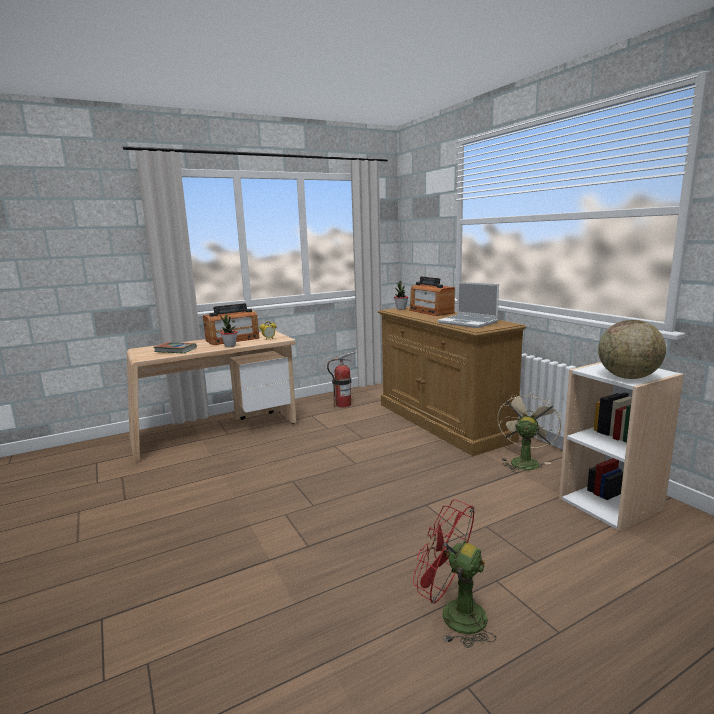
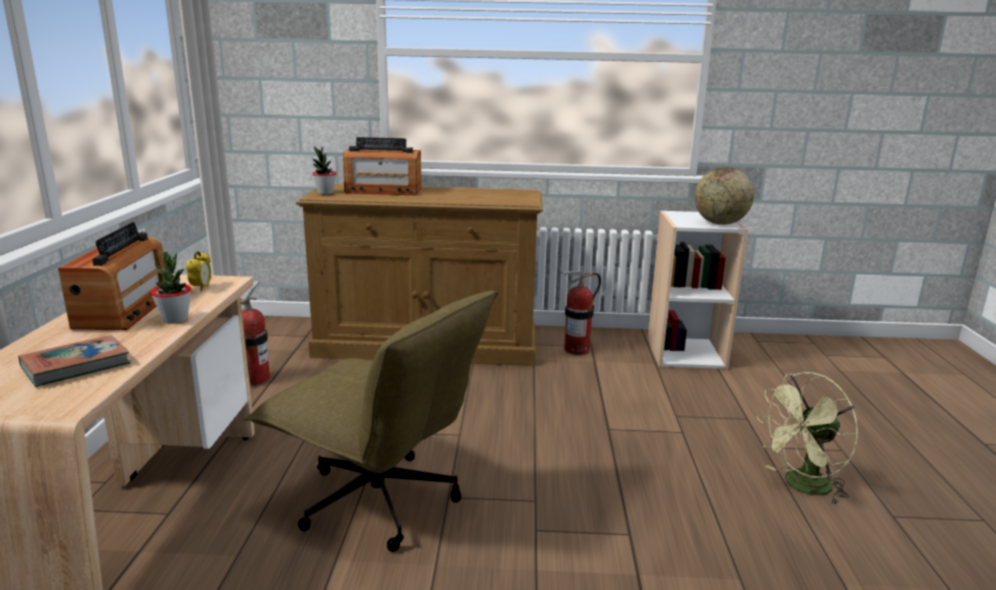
camera: 60 degrees left, 5 degrees up
red fan [413,499,497,648] -> green fan [757,372,858,506]
laptop [437,282,499,328] -> none
beige fan [497,392,561,472] -> fire extinguisher [561,271,601,355]
none -> beige office chair [243,290,498,552]

